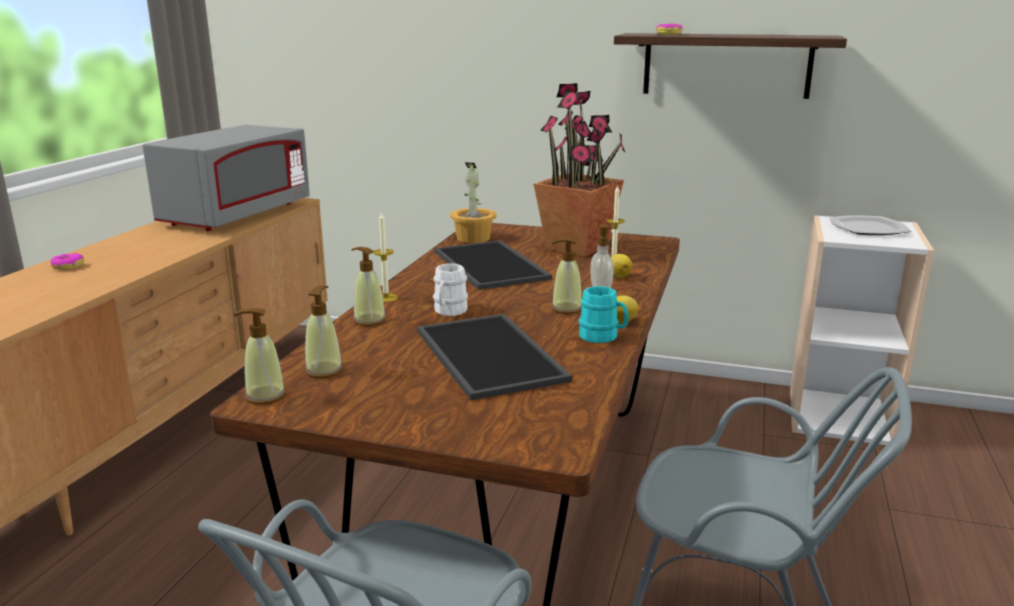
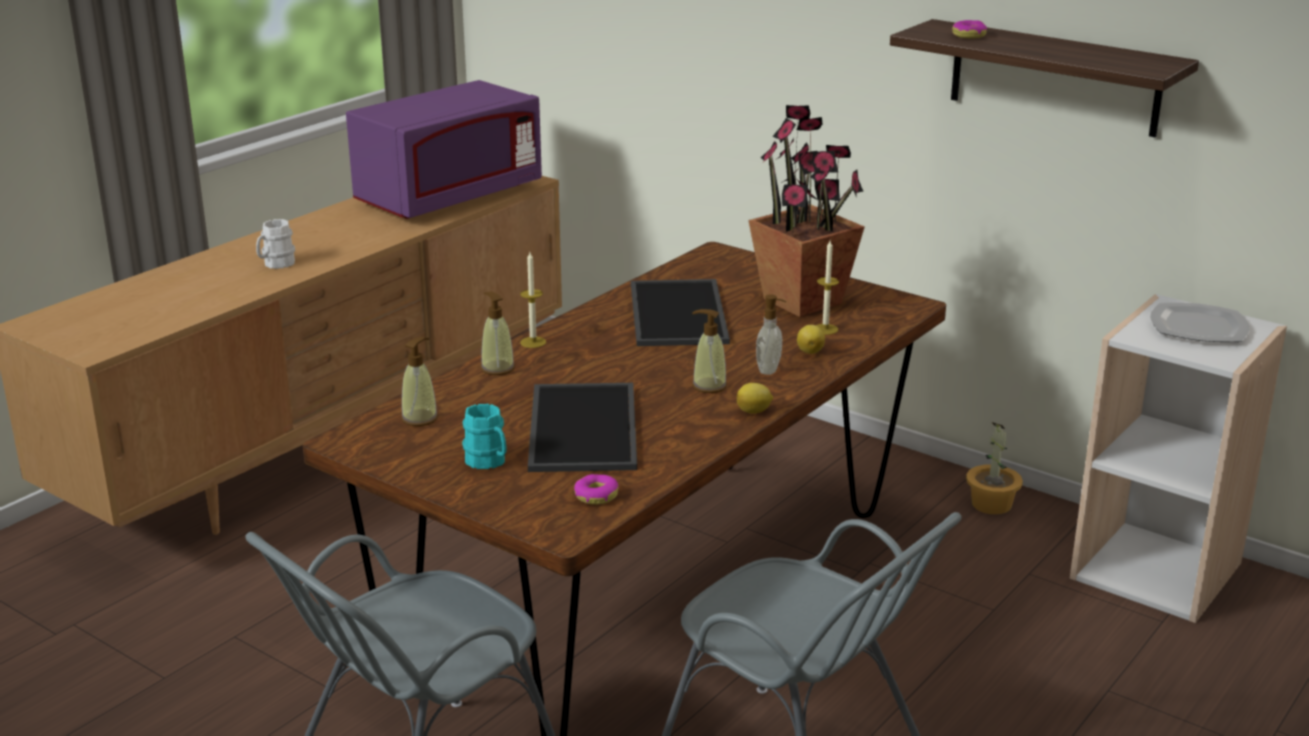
camera: 20 degrees right, 5 degrees up
donut [50,253,84,270] -> donut moved to [574,474,619,505]
grey microwave [143,125,310,231] -> purple microwave [346,80,542,219]
soap dispenser [233,308,286,404] -> none
white mug [433,263,468,316] -> white mug moved to [256,219,295,269]
potted plant [450,162,496,243] -> potted plant moved to [966,422,1023,515]
turquoise mug [579,286,629,343] -> turquoise mug moved to [462,404,507,469]

